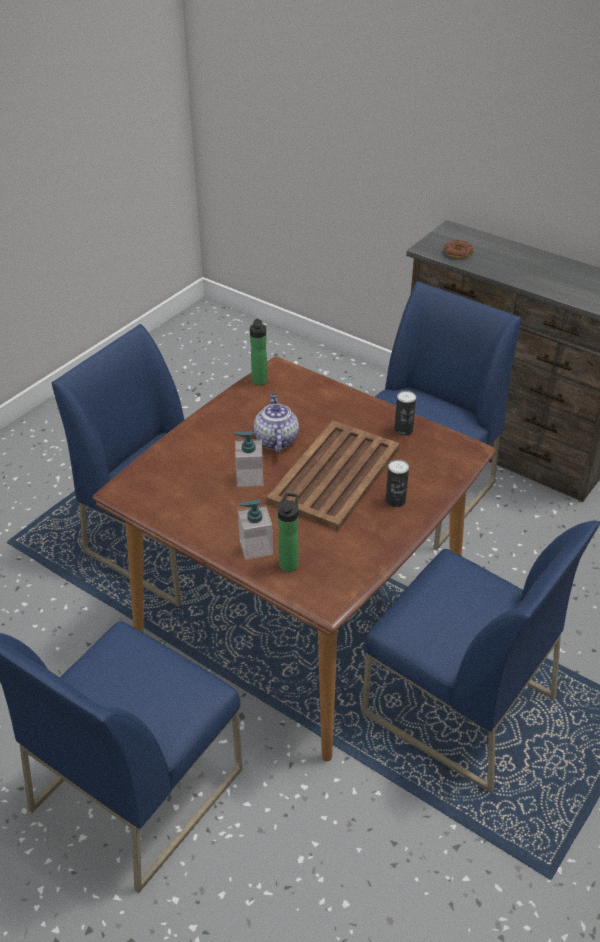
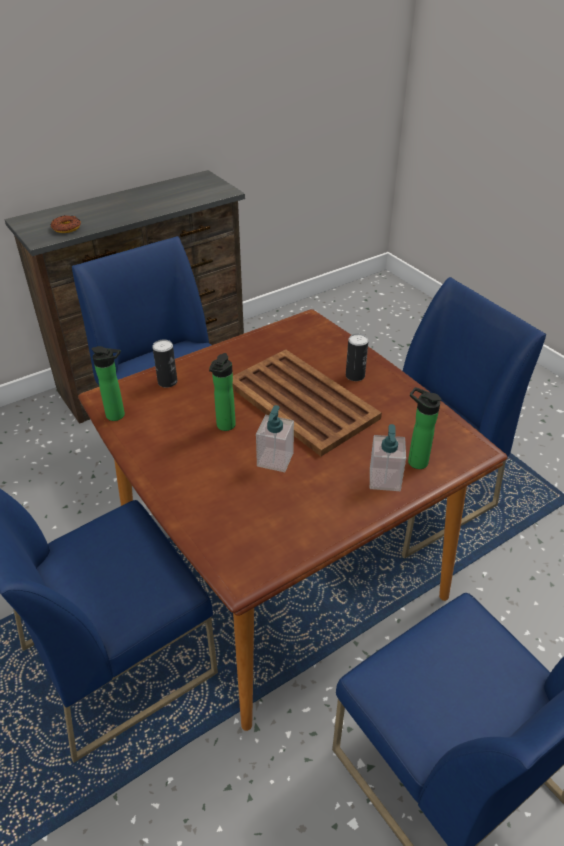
camera: 70 degrees left, 0 degrees up
teapot [254,393,299,452] -> bottle [209,353,236,431]
can [394,390,416,436] -> can moved to [152,339,177,388]

